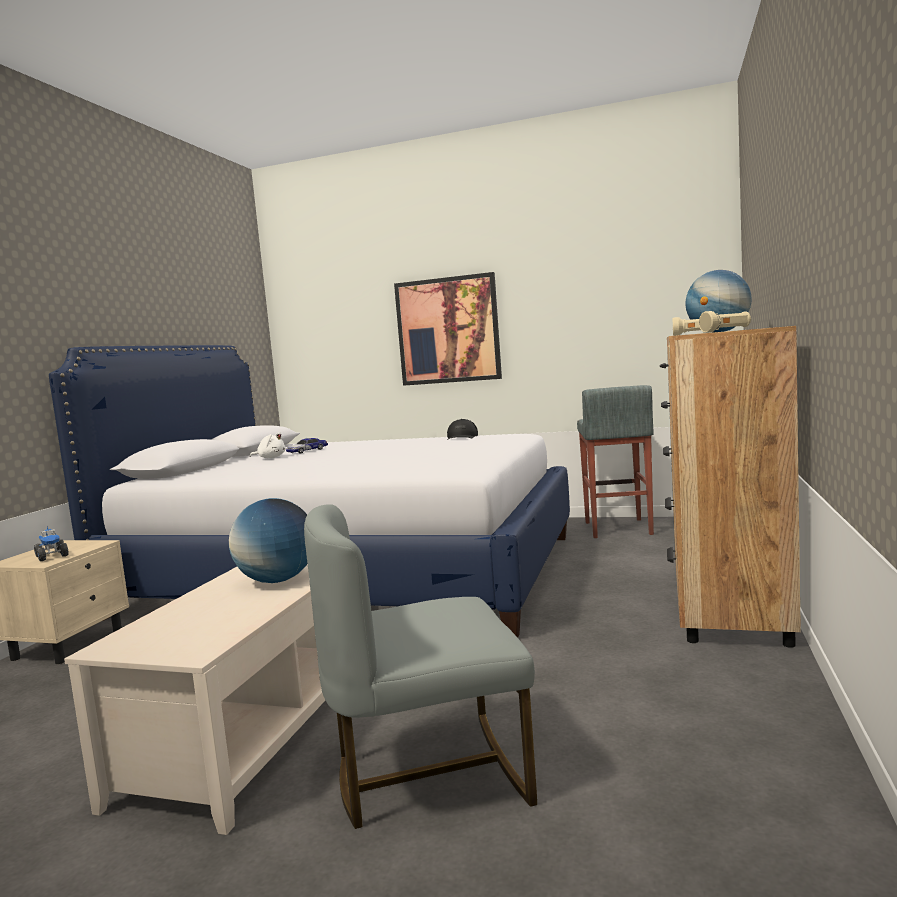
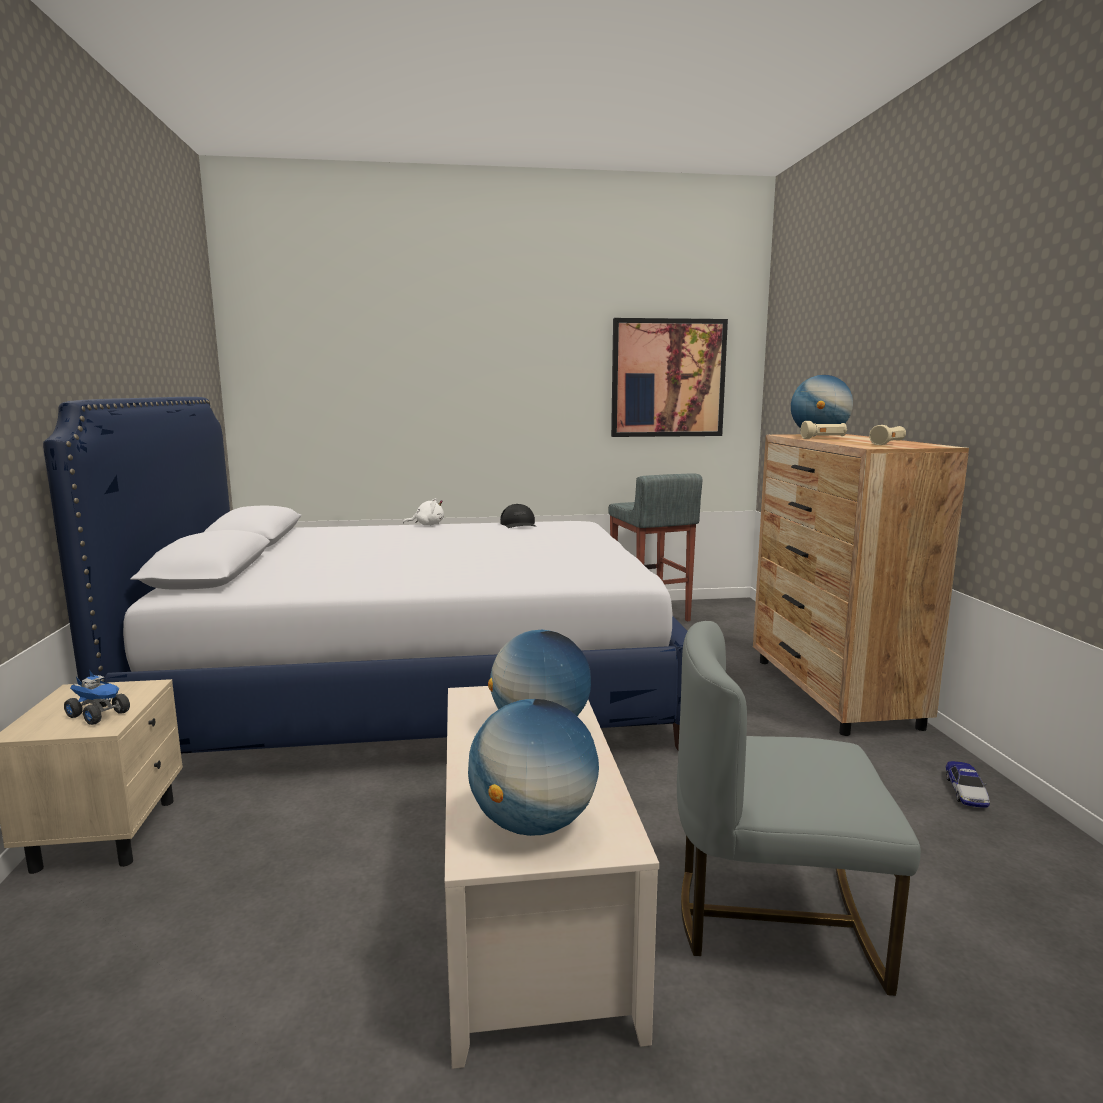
camera: 25 degrees left, 5 degrees up
white plush toy [250,432,285,458] -> white plush toy moved to [403,498,444,525]
toy car [286,438,328,453] -> toy car moved to [946,761,990,808]
grey chair [304,504,537,829] -> grey chair turned 45 degrees clockwise [677,621,921,996]
picture [394,272,502,386] -> picture moved to [611,318,728,437]
none -> globe [468,699,599,836]

